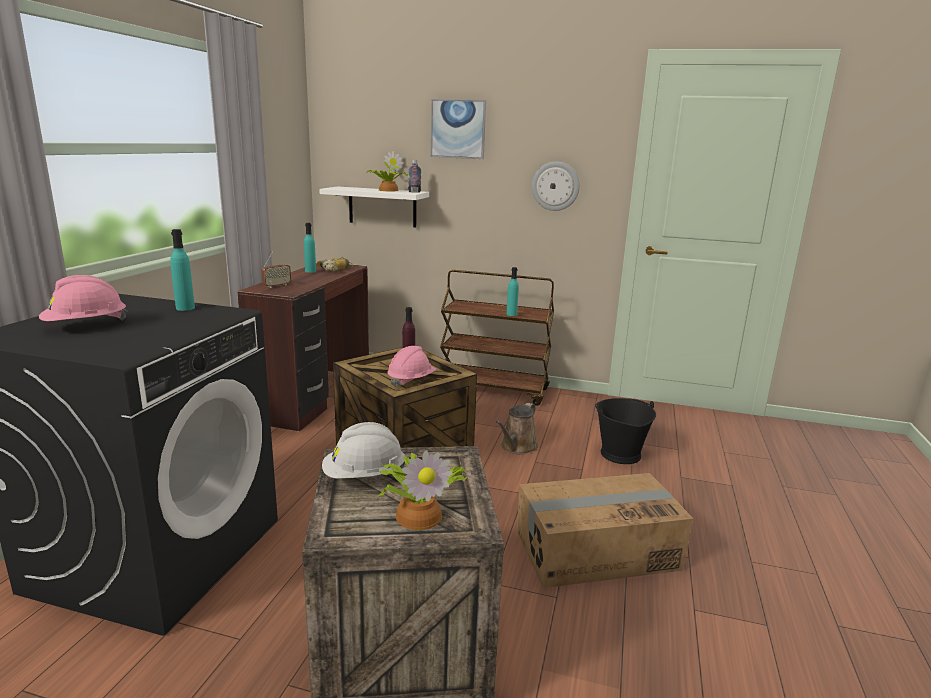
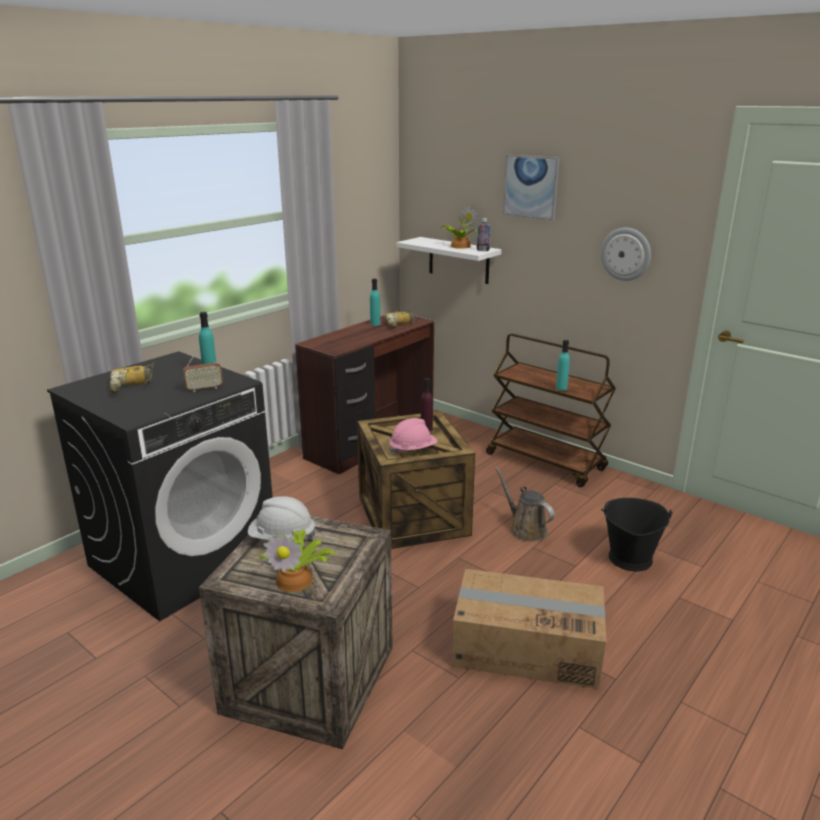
camera: 25 degrees right, 5 degrees up
pink hard hat [39,275,127,321] -> power drill [110,362,155,394]
radio [261,250,291,288] -> radio moved to [183,346,223,392]
brown watering can [496,403,538,455] -> brown watering can turned 90 degrees clockwise [495,467,555,542]

